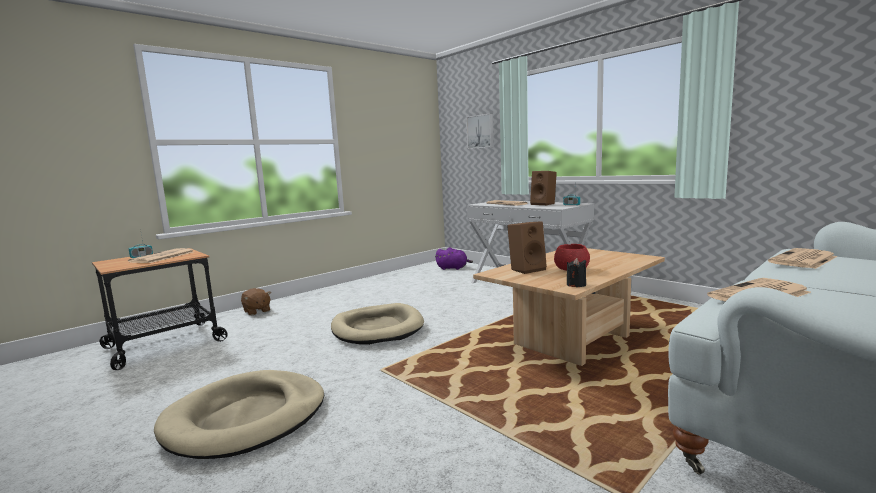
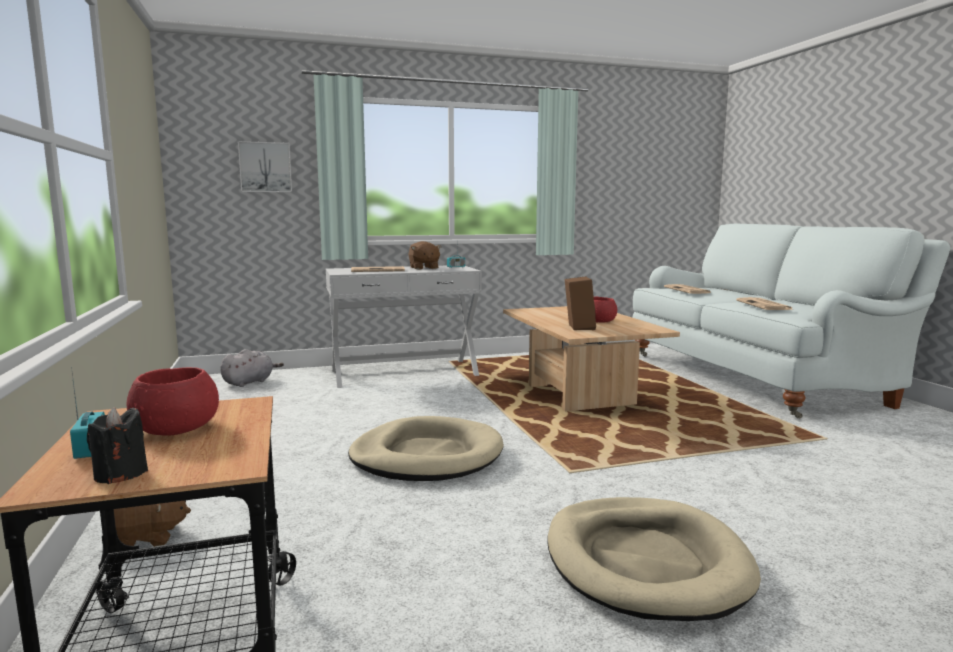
camera: 65 degrees left, 0 degrees up
newspaper [128,248,193,263] -> red bowl [127,367,219,436]
purple plush toy [435,247,473,270] -> grey plush toy [220,349,284,387]
brown speaker [530,171,557,205] -> brown plush toy [408,241,441,270]
black candle [567,258,586,287] -> black candle moved to [87,407,148,484]

